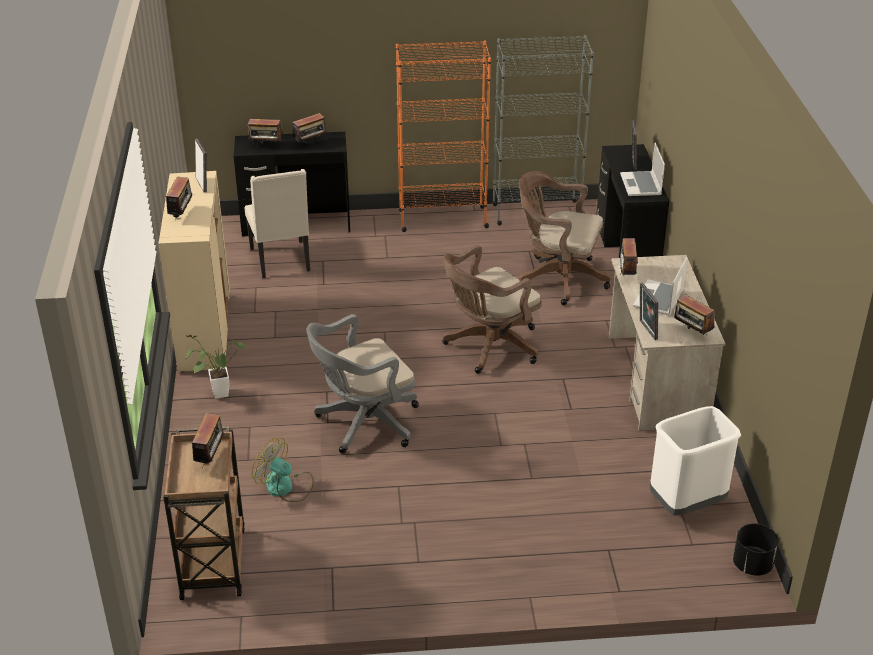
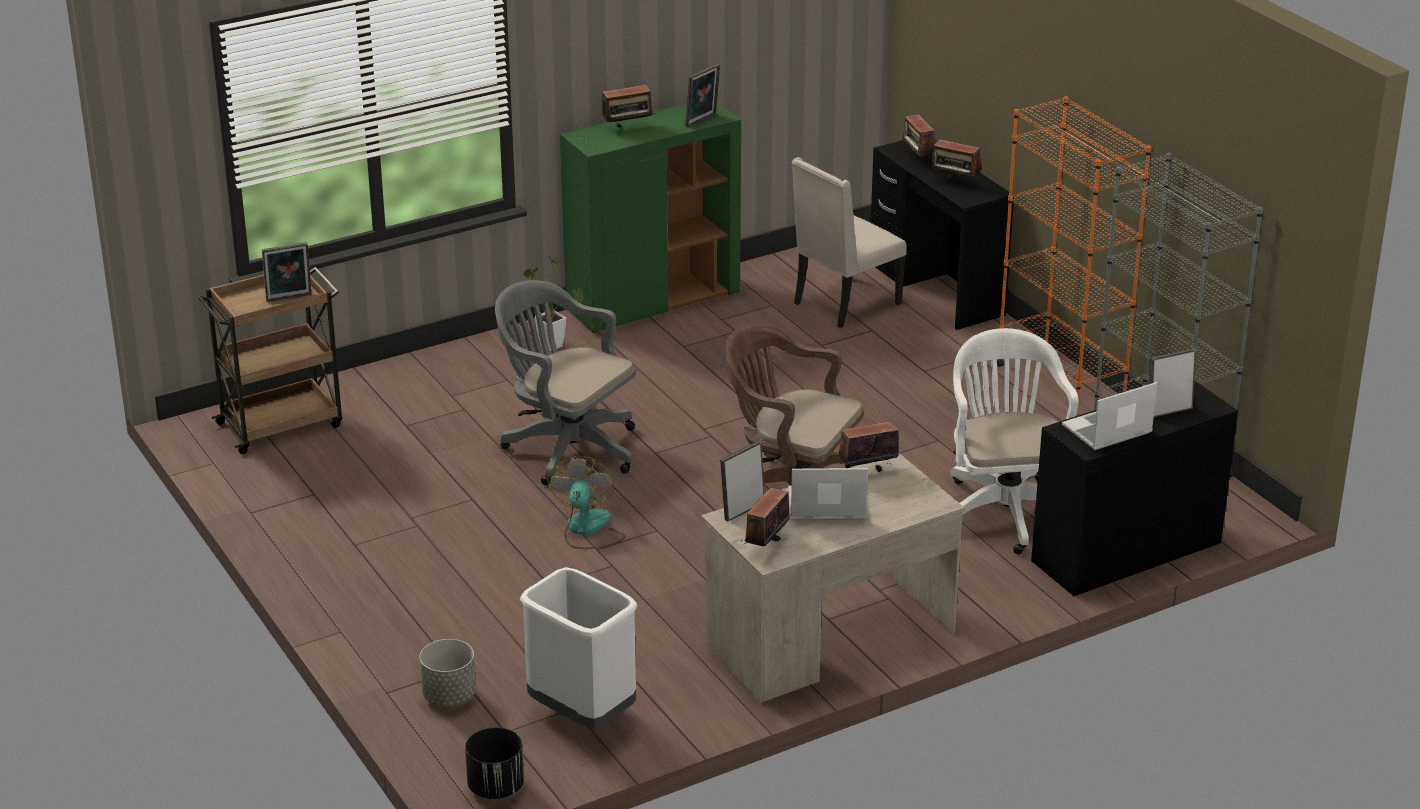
camera: 65 degrees right, 5 degrees down
beige cabinet [159,171,230,373] -> green cabinet [560,104,741,333]
radio [192,413,224,468] -> picture frame [262,242,311,302]
fan [252,438,314,502] -> fan moved to [548,456,625,549]
brown office chair [519,171,611,305] -> white office chair [951,328,1078,554]
none -> grey planter [419,639,476,706]

